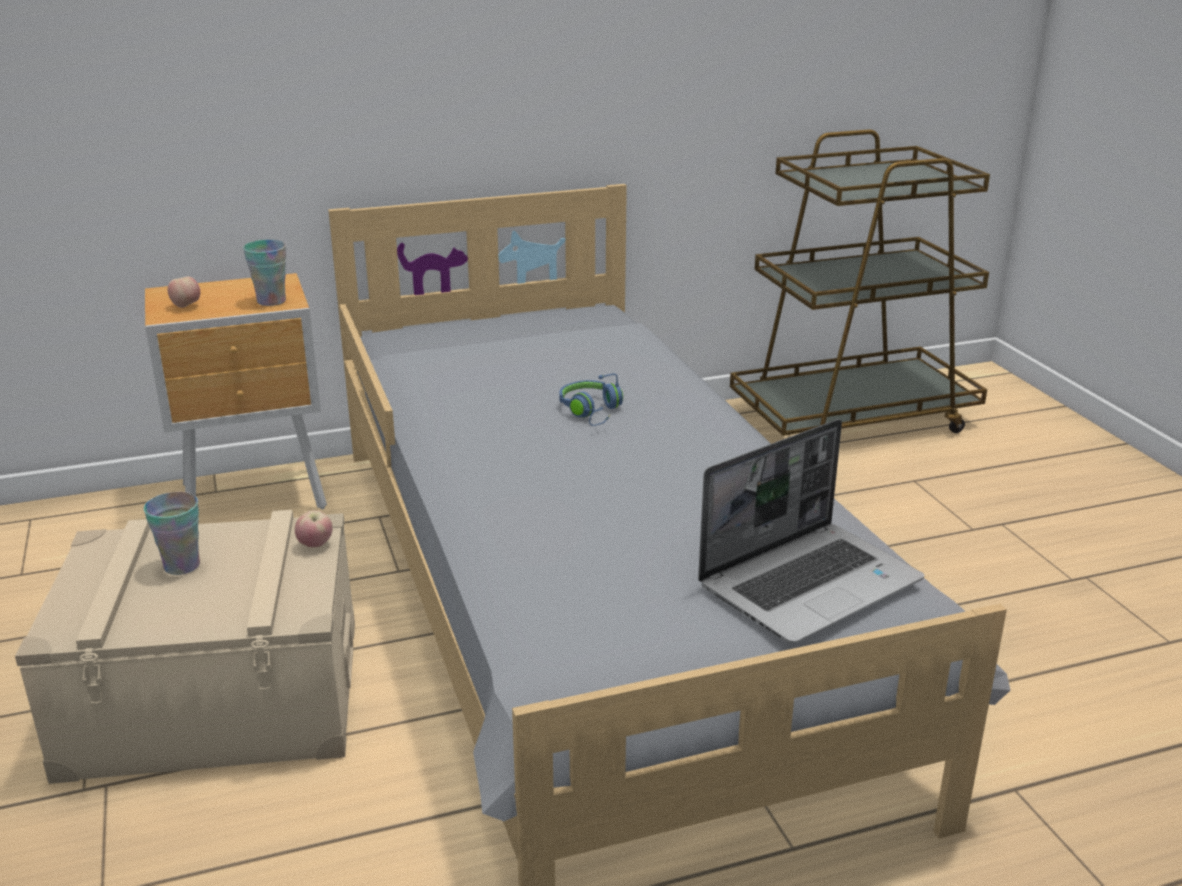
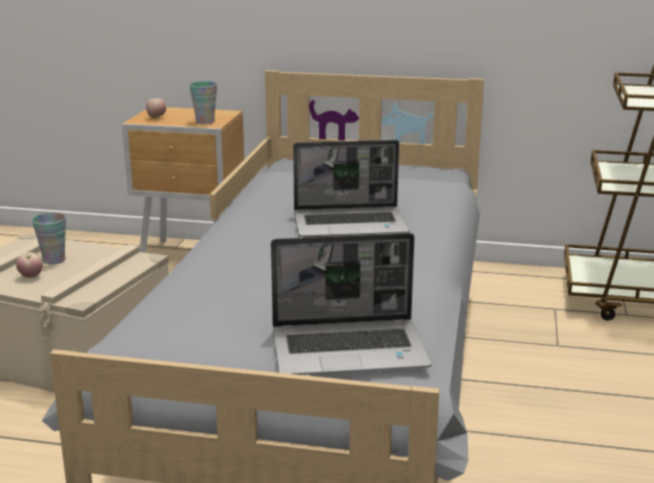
camera: 30 degrees right, 5 degrees down
apple [295,510,332,547] -> apple moved to [16,252,42,278]
blue headphones [559,374,623,426] -> laptop [293,140,410,237]

